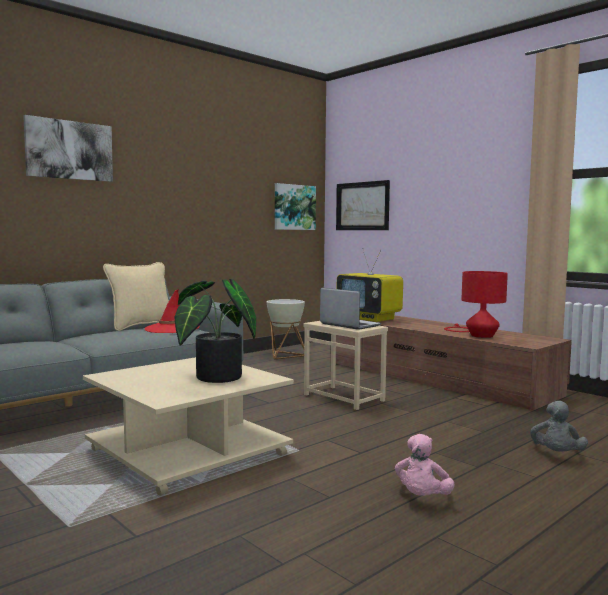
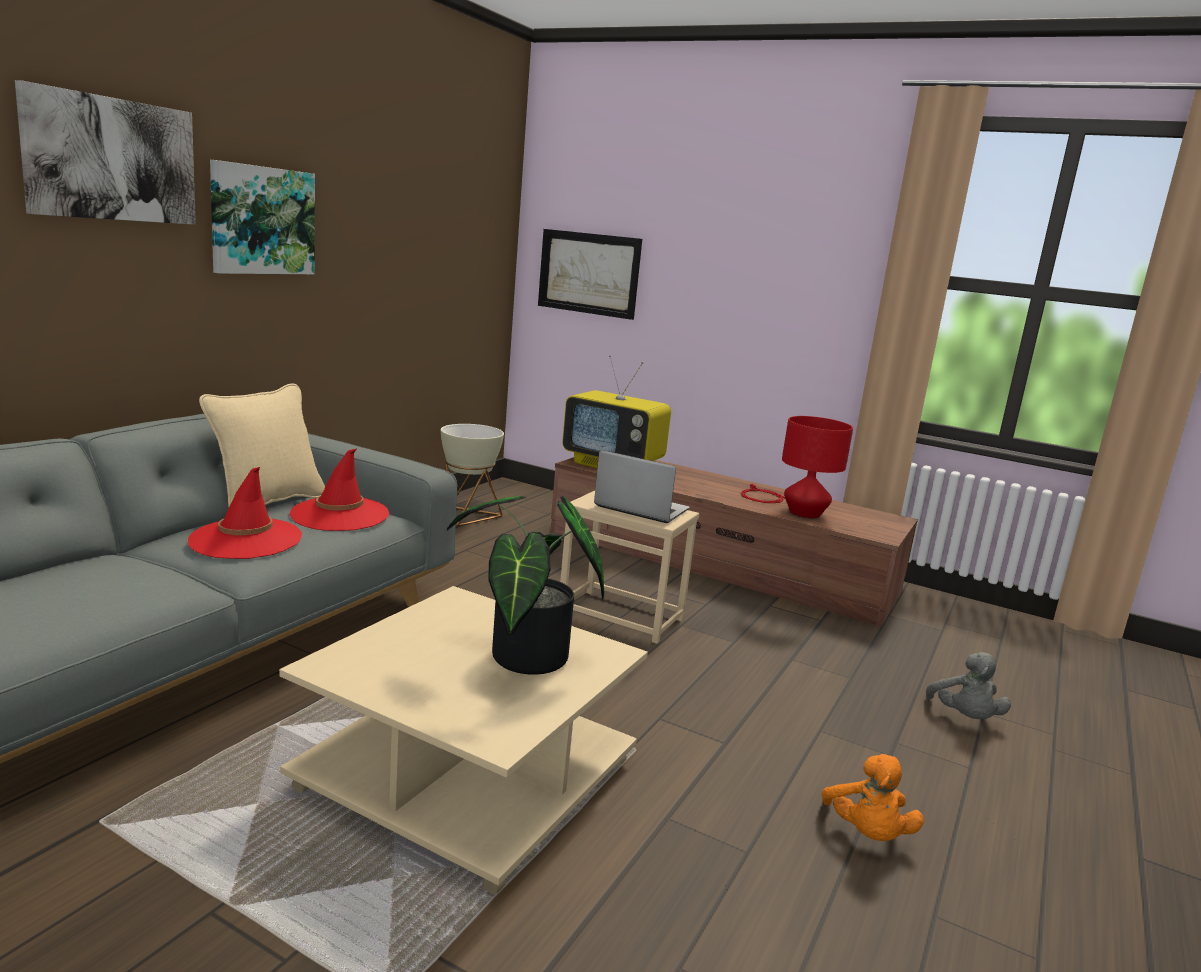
camera: 20 degrees left, 10 degrees up
picture [275,183,316,230] -> picture moved to [210,160,315,274]
pink plush toy [395,434,455,496] -> orange plush toy [821,754,924,841]
none -> red hat [188,467,302,559]

